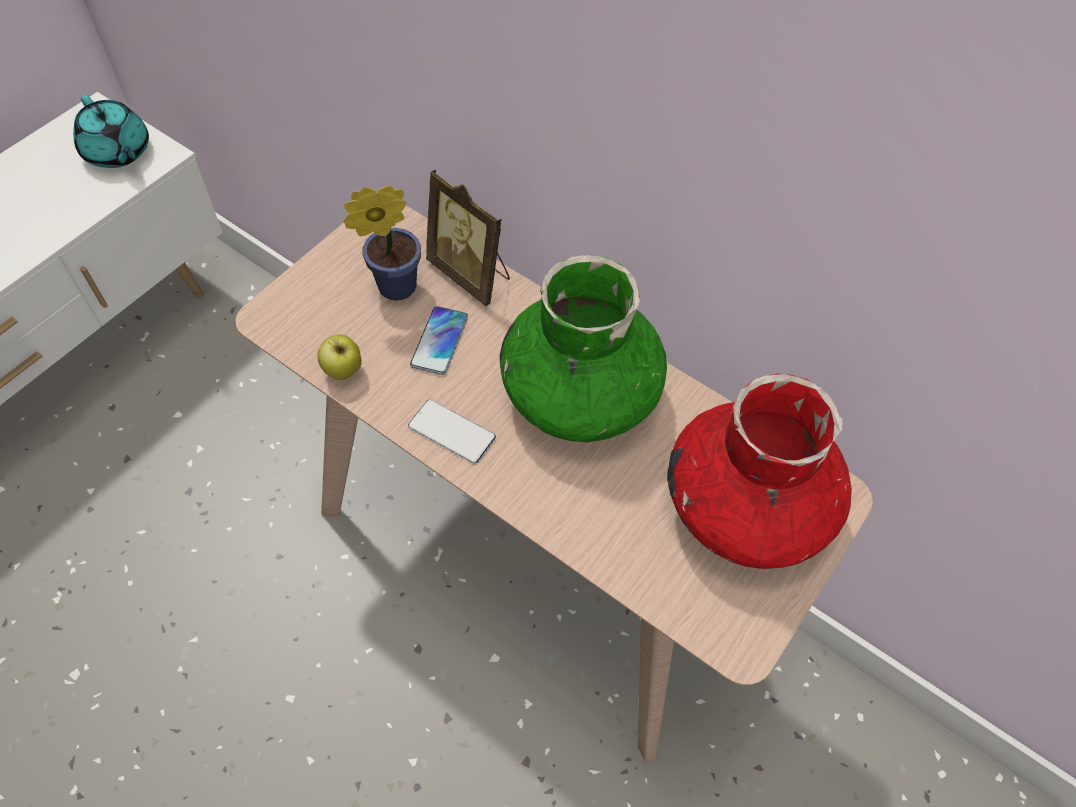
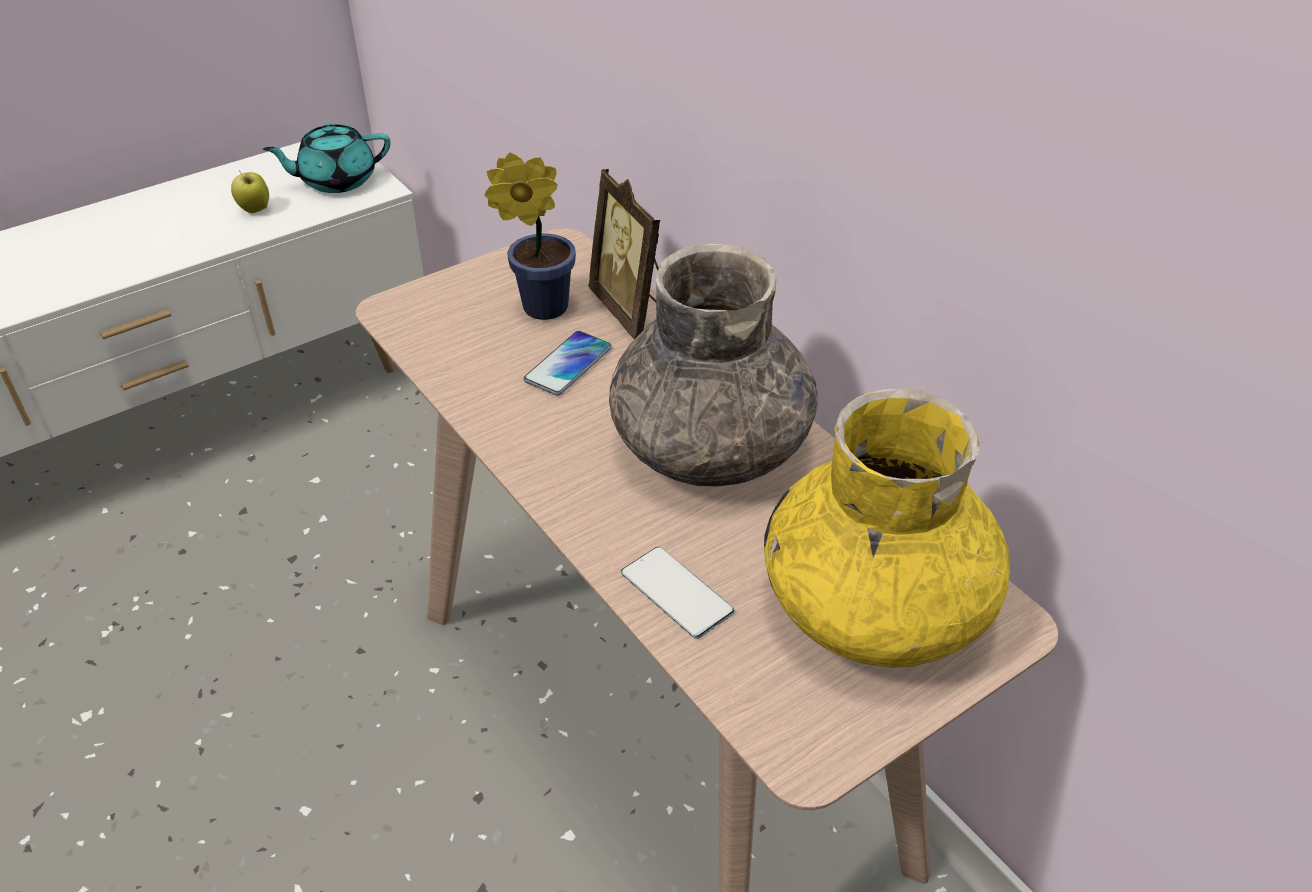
camera: 20 degrees right, 15 degrees down
turquoise teapot [73,95,149,168] -> turquoise teapot turned 90 degrees clockwise [263,124,391,193]
apple [317,334,362,380] -> apple moved to [231,171,269,213]
phone [408,399,496,464] -> phone moved to [621,547,735,639]
green vase [500,255,667,442] -> grey vase [609,244,818,486]
red vase [667,374,852,569] -> yellow vase [764,389,1010,668]

